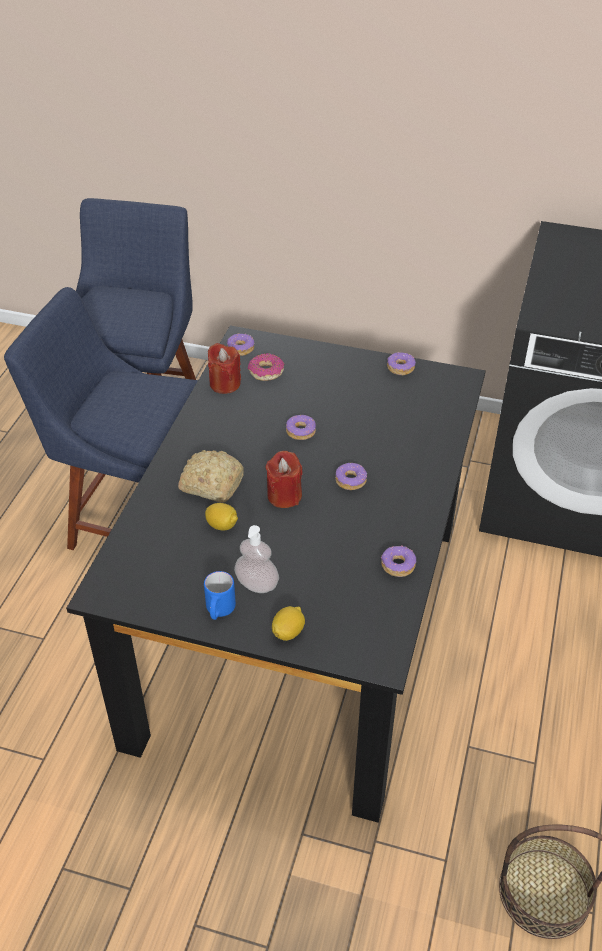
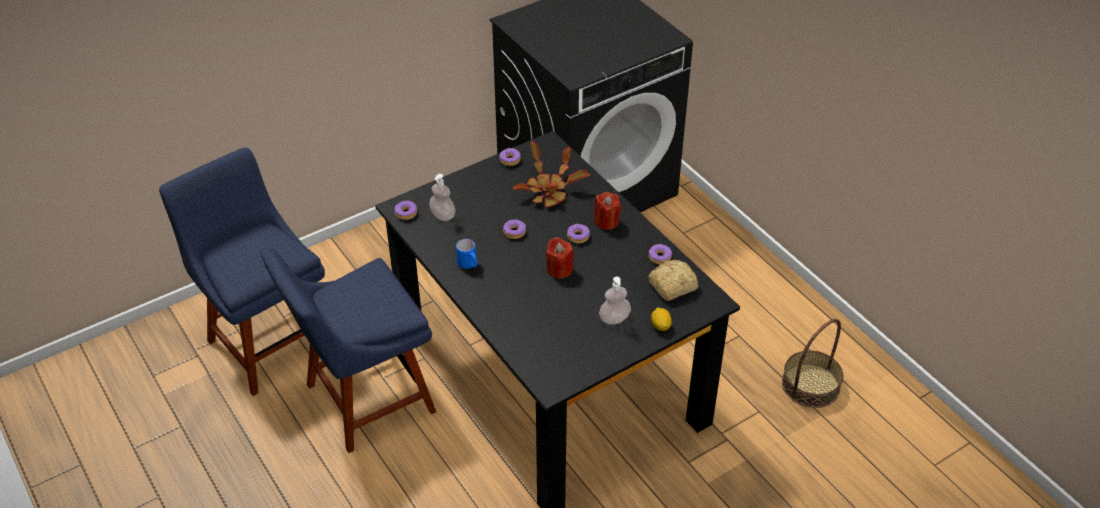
camera: 50 degrees left, 0 degrees up
bread [178,450,244,503] -> bread moved to [648,260,698,301]
blue mug [204,571,236,620] -> blue mug moved to [456,239,477,269]
lemon [205,503,238,531] -> none
red candle [208,343,241,394] -> red candle moved to [594,192,621,230]
donut [248,353,284,381] -> soap dispenser [429,174,455,221]
none -> potted plant [513,141,590,207]

